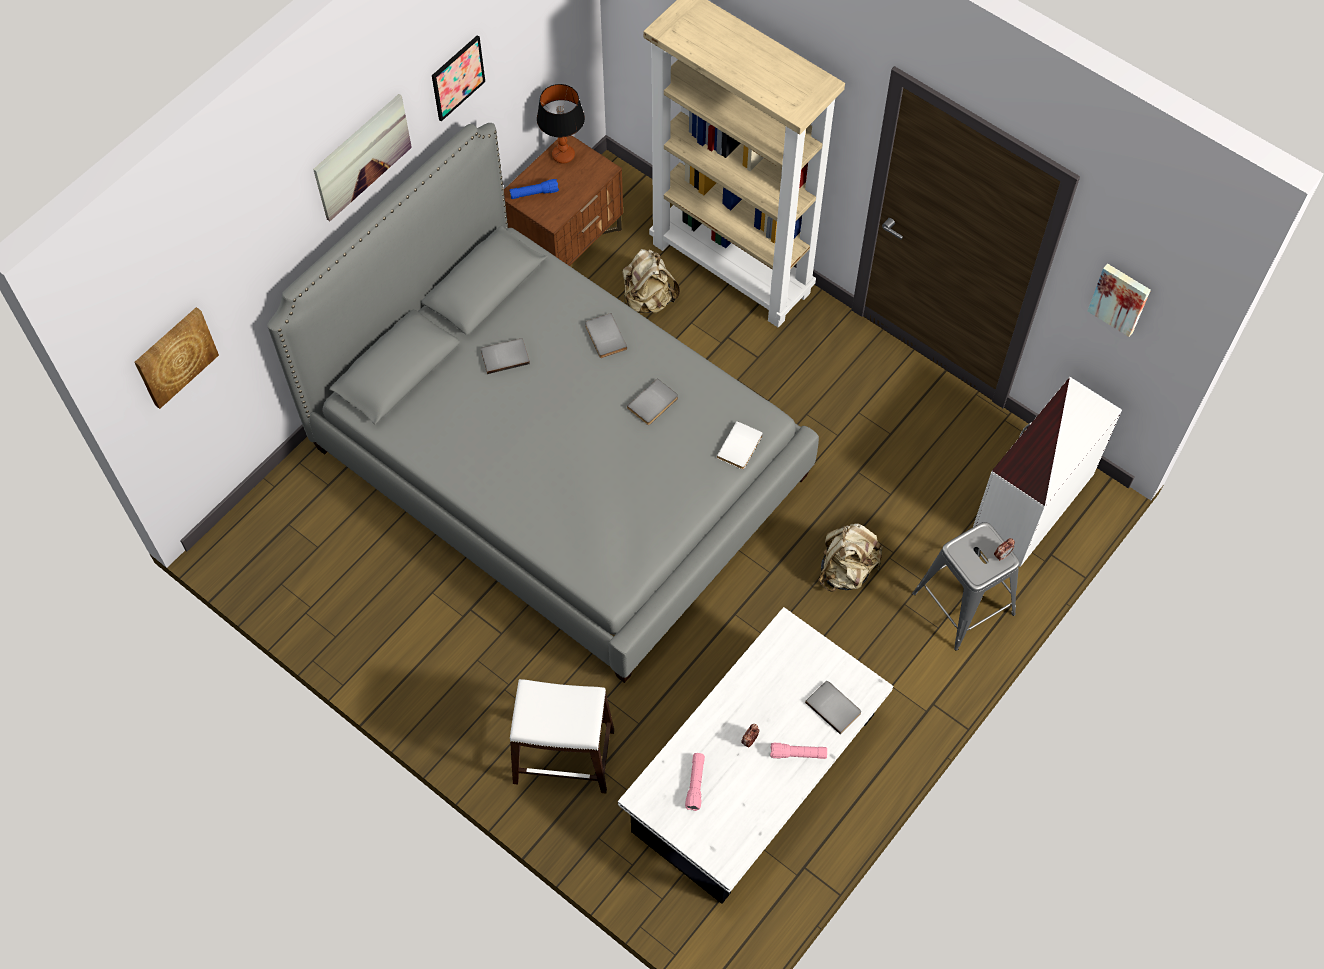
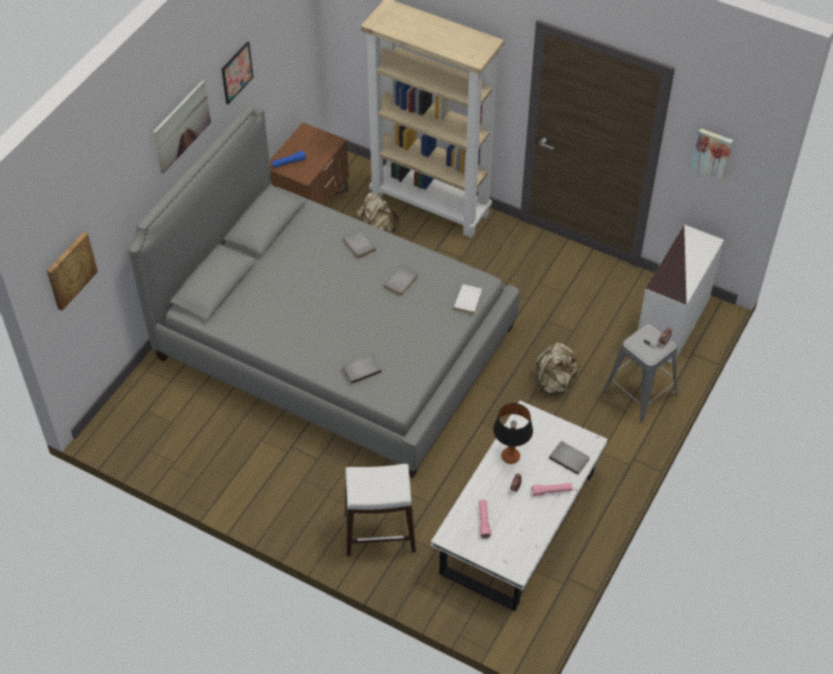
camera: 10 degrees left, 10 degrees down
grey book [481,338,530,374] -> grey book moved to [343,355,381,384]
table lamp [537,84,585,164] -> table lamp moved to [493,403,533,464]

